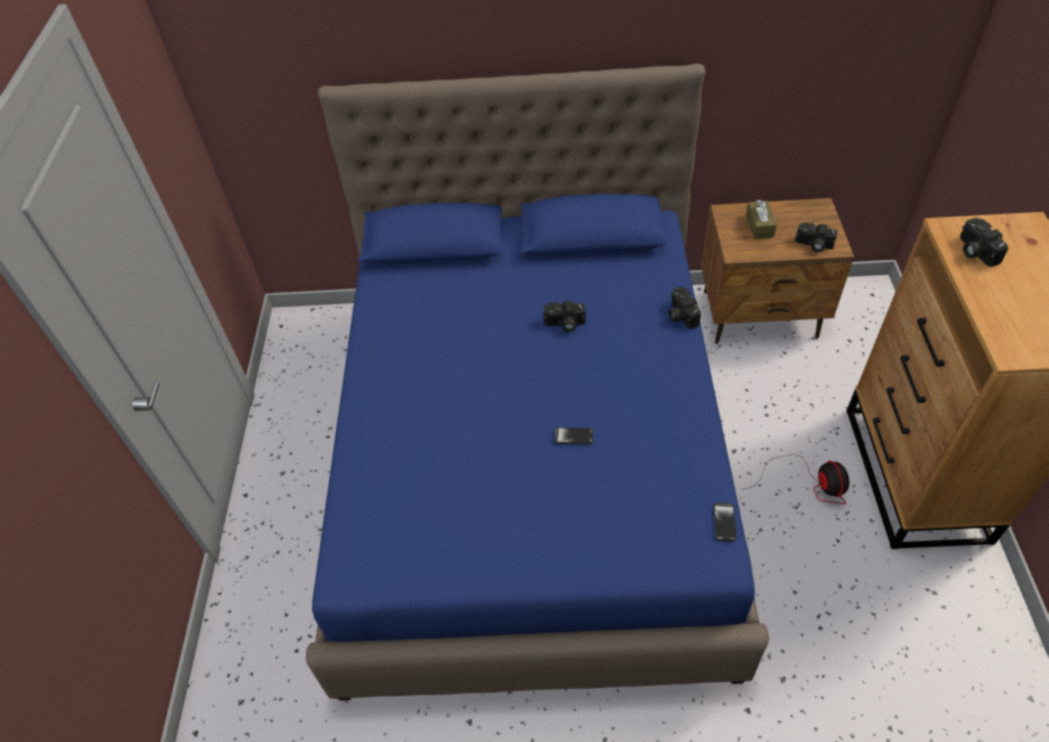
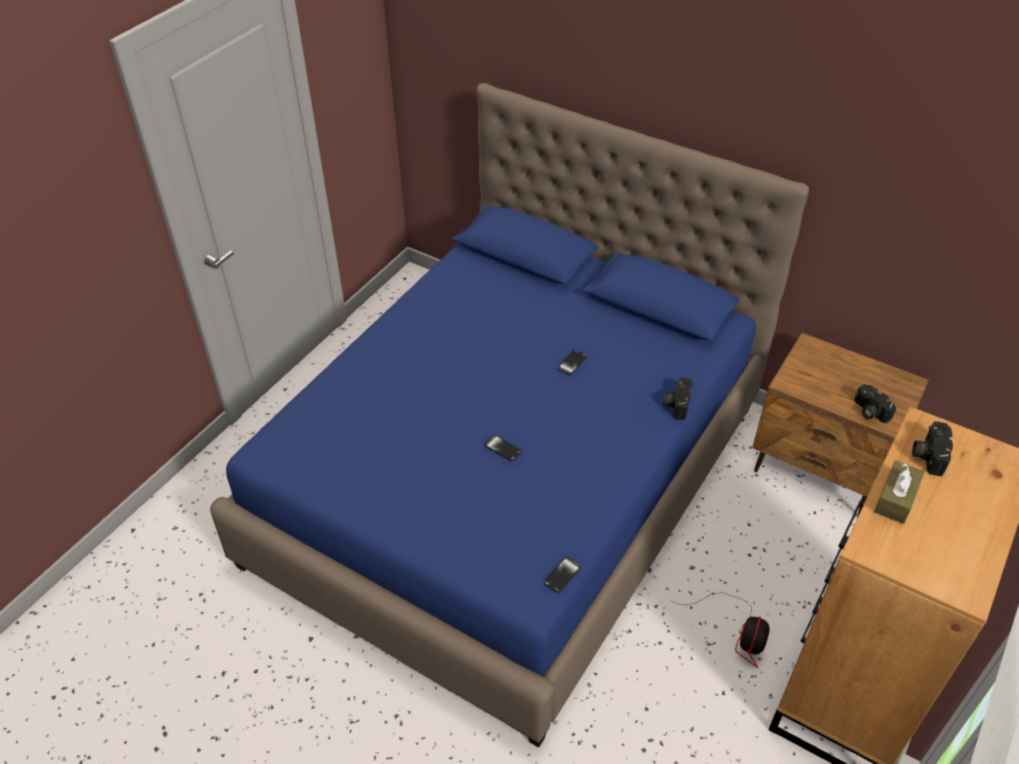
camera: 30 degrees right, 5 degrees down
camera [543,301,585,332] -> phone [558,350,587,375]
brown tissue box [746,200,777,239] -> brown tissue box moved to [874,460,925,524]

